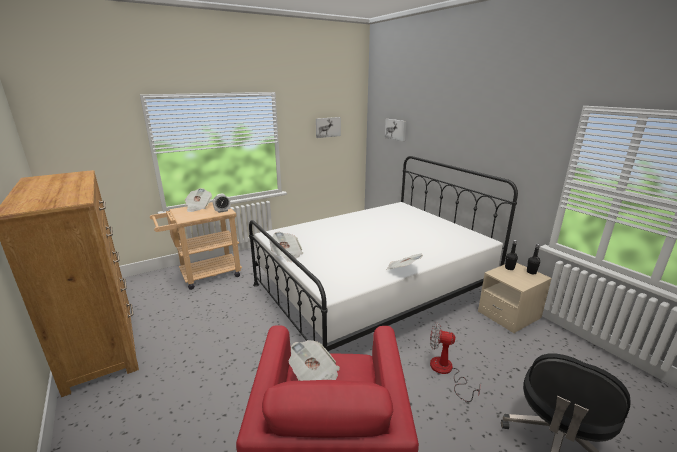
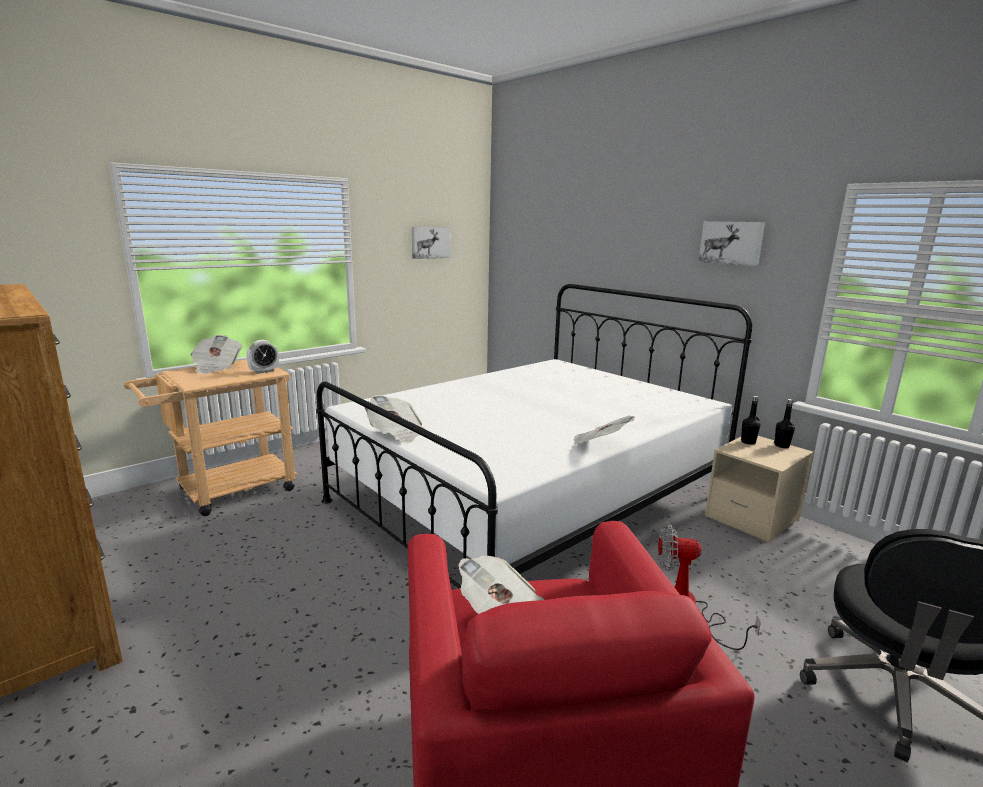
camera: 10 degrees left, 5 degrees down
picture [385,119,406,142] -> picture moved to [699,221,765,266]

